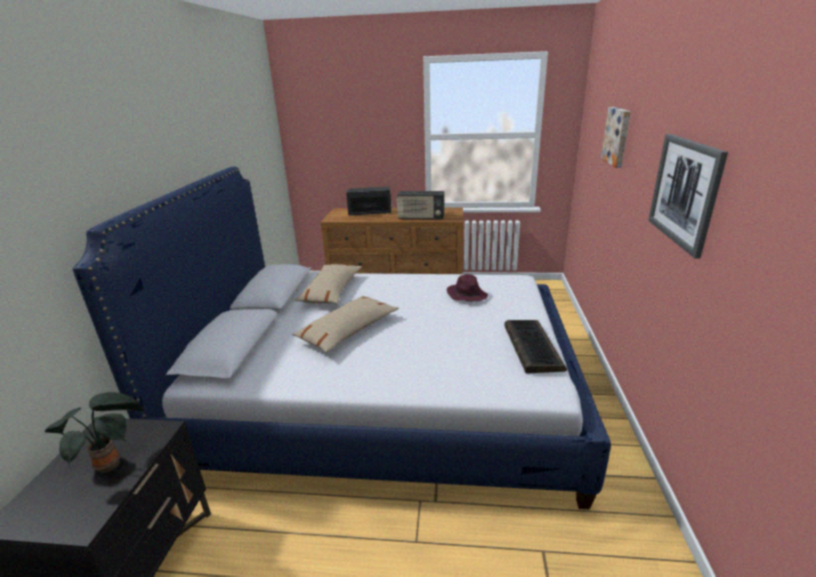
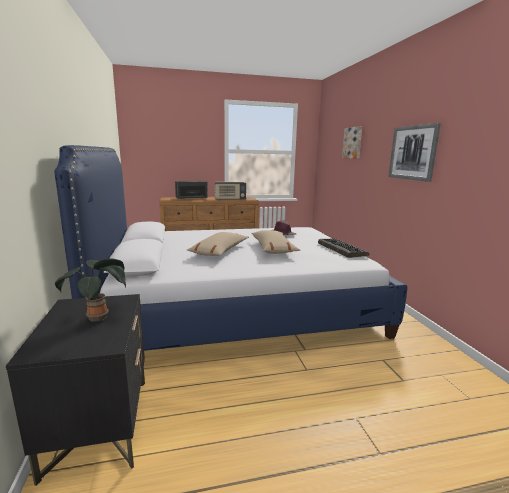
camera: 20 degrees left, 10 degrees down
beige pillow [294,264,362,304] -> beige pillow moved to [251,230,300,254]

